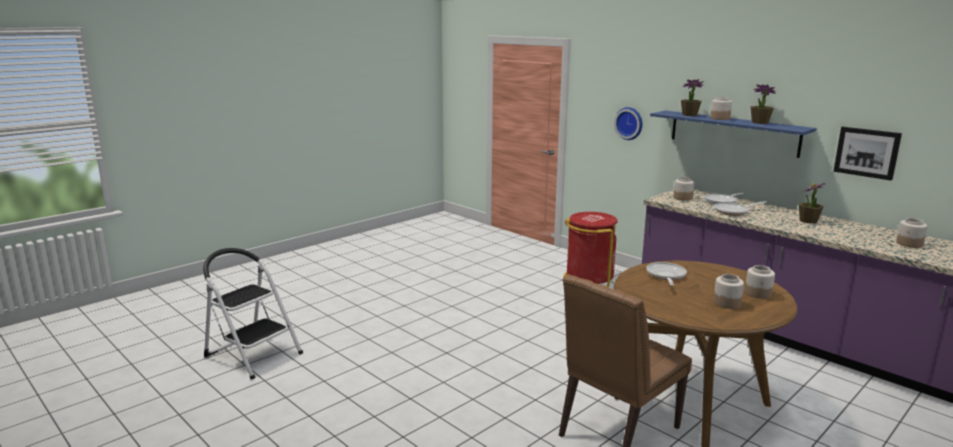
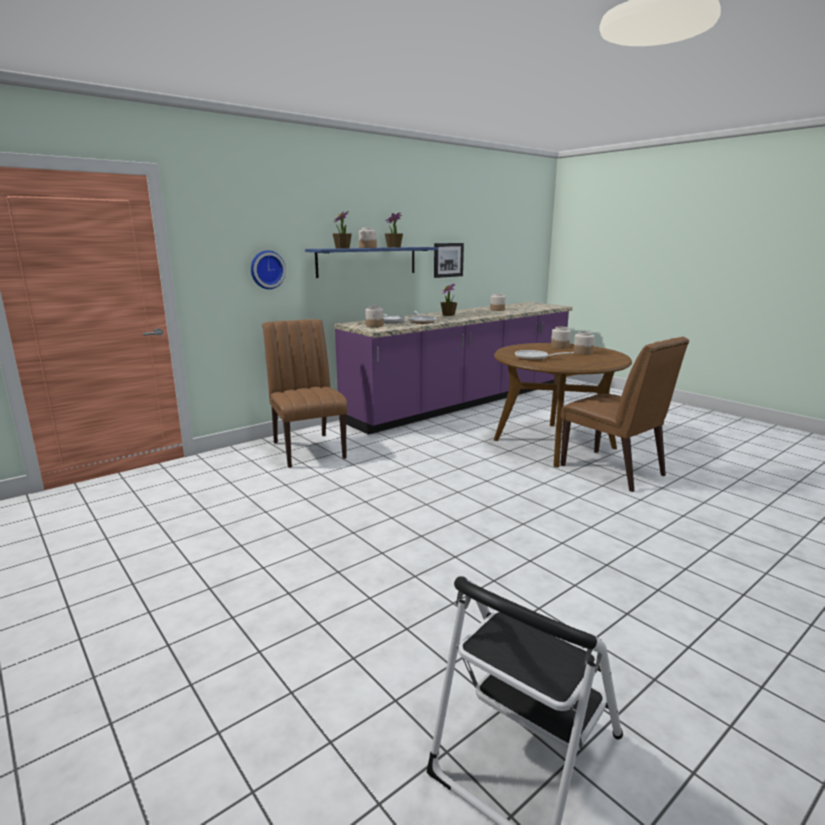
camera: 85 degrees left, 0 degrees up
red trash can [563,212,618,287] -> brown chair [262,319,348,468]

